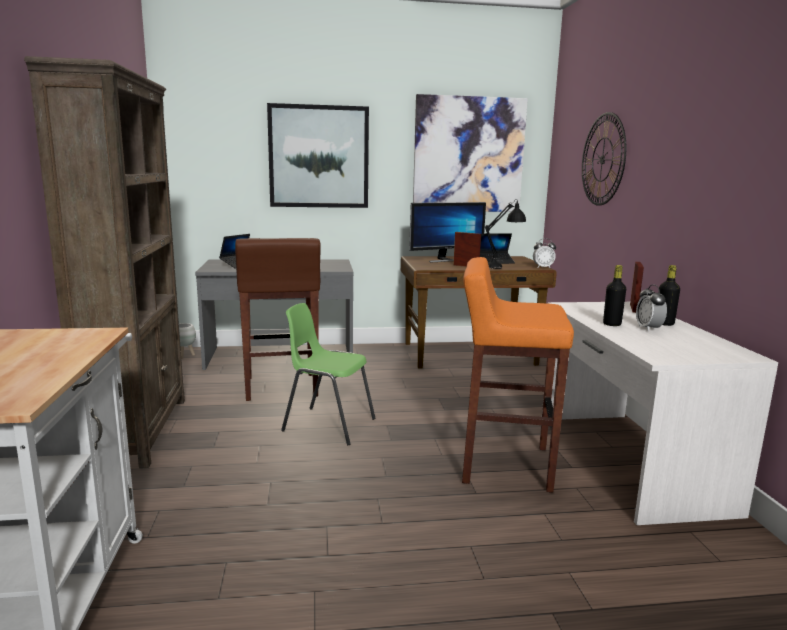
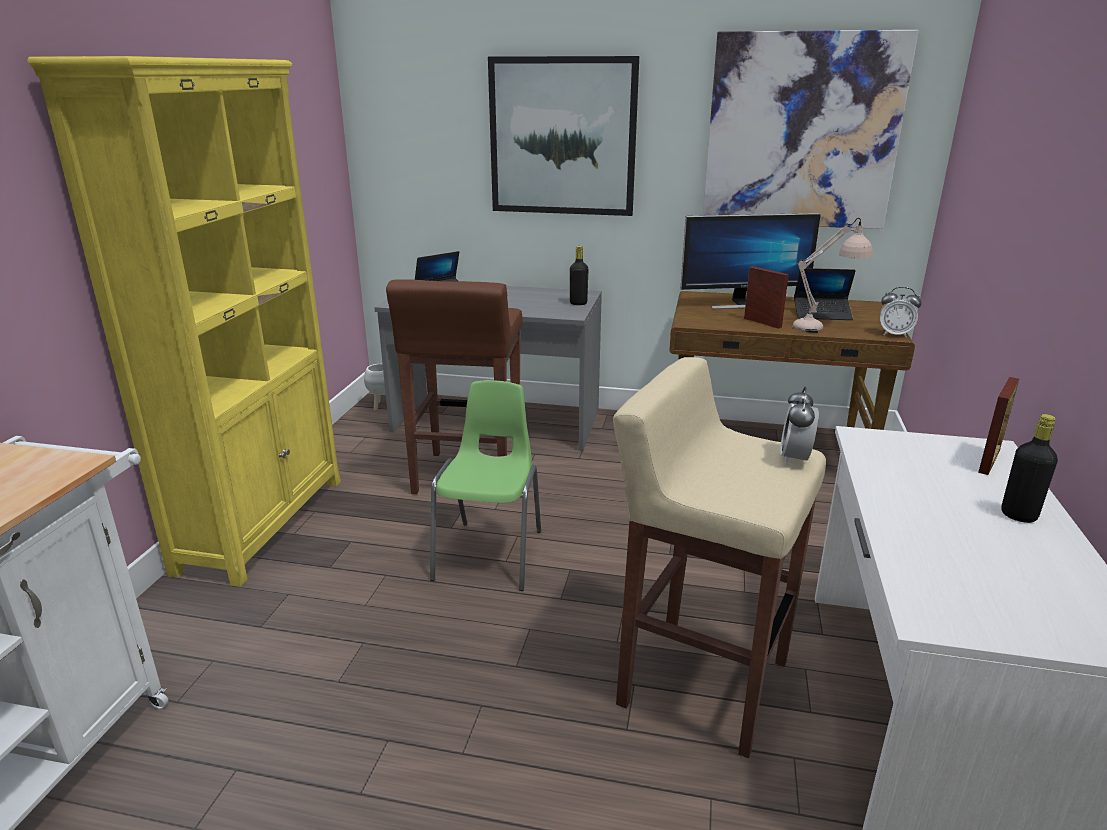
camera: 20 degrees right, 10 degrees up
brown bookcase [24,56,185,468] -> yellow bookcase [27,56,341,587]
green chair [281,303,376,445] -> green chair turned 60 degrees clockwise [430,380,541,591]
orange stool [462,257,574,493] -> beige stool [613,357,826,758]
black table lamp [485,199,526,269] -> beige table lamp [792,218,873,333]
wall clock [582,112,626,206] -> none
black bottle [603,265,626,326] -> black bottle moved to [570,246,589,305]
alarm clock [636,284,667,331] -> alarm clock moved to [780,387,819,465]

